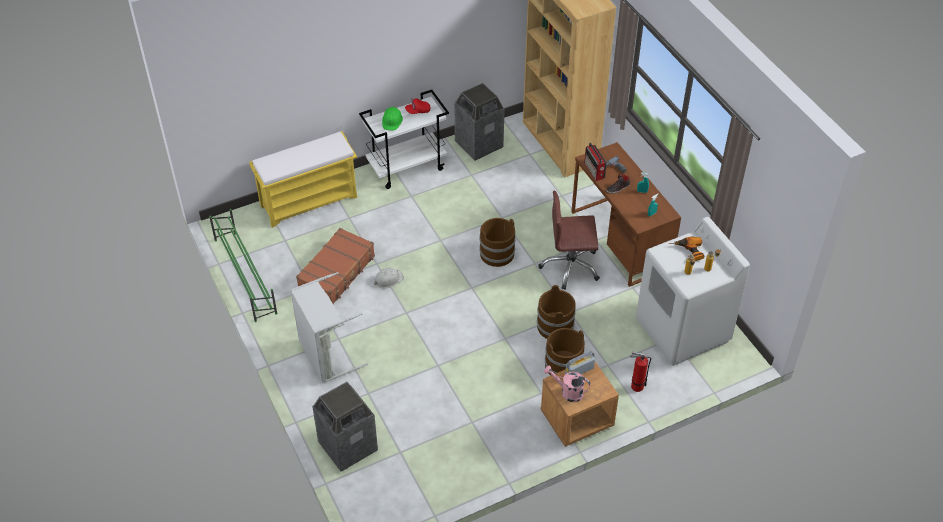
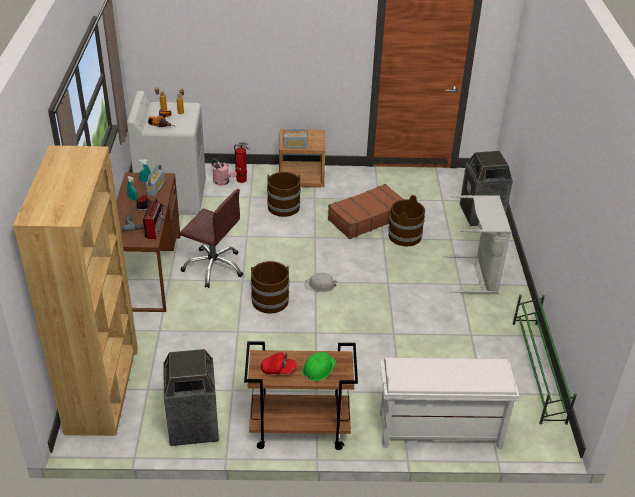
camera: 155 degrees left, 10 degrees down
yellow bench [249,131,357,228] -> white bench [380,357,519,448]
brown suitcase [296,228,375,304] -> brown suitcase moved to [328,184,404,239]
white cart [359,90,449,189] -> brown cart [244,341,358,450]
white hard hat [374,268,404,288] -> white hard hat moved to [305,272,337,292]
brown bucket [537,285,576,339] -> brown bucket moved to [388,195,425,246]
pink watering can [544,365,591,402] -> pink watering can moved to [212,158,237,186]
none -> radio [146,165,165,196]

